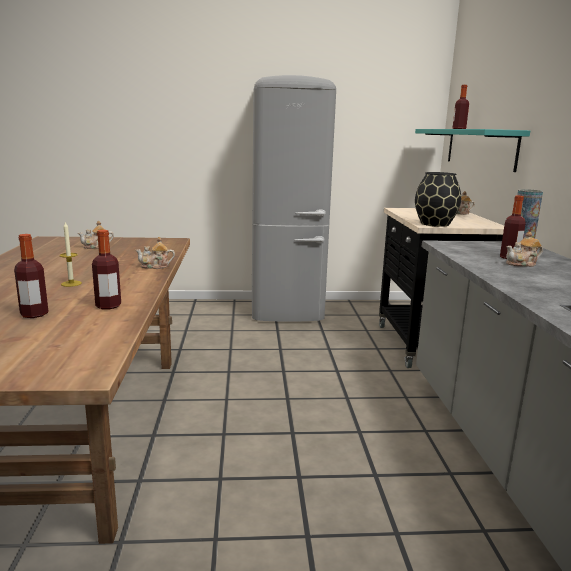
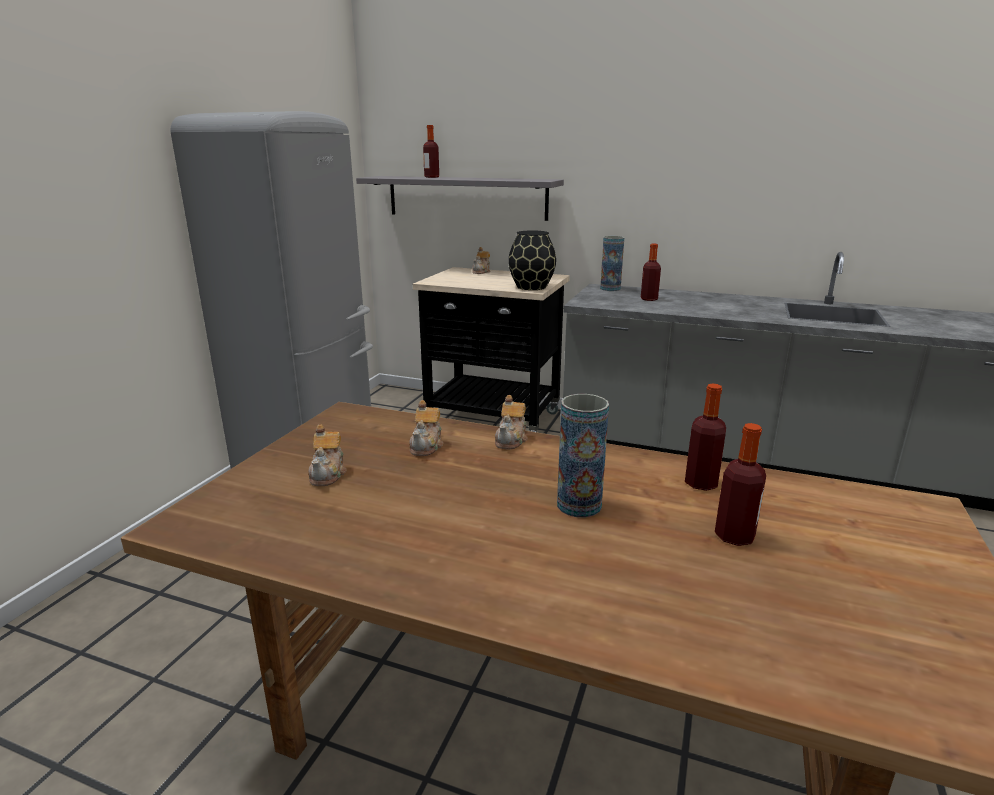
camera: 65 degrees left, 5 degrees up
candle [60,222,82,287] -> vase [557,394,609,518]
turquoise shelf [415,129,530,172] -> grey shelf [356,176,564,221]
teapot [506,232,543,267] -> teapot moved to [409,400,443,456]

